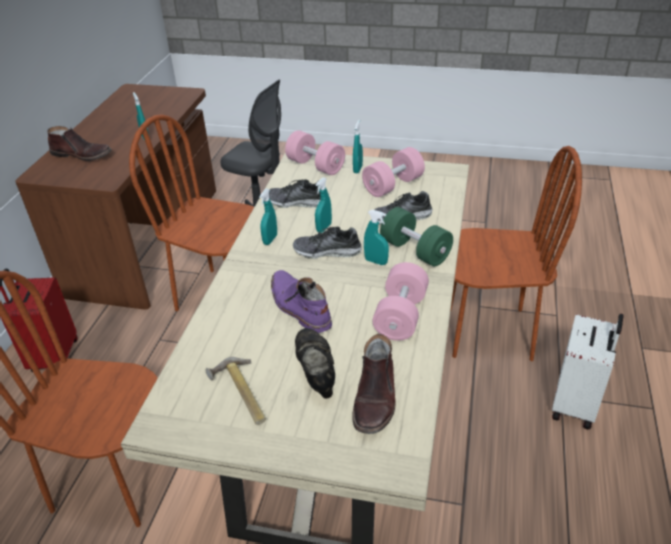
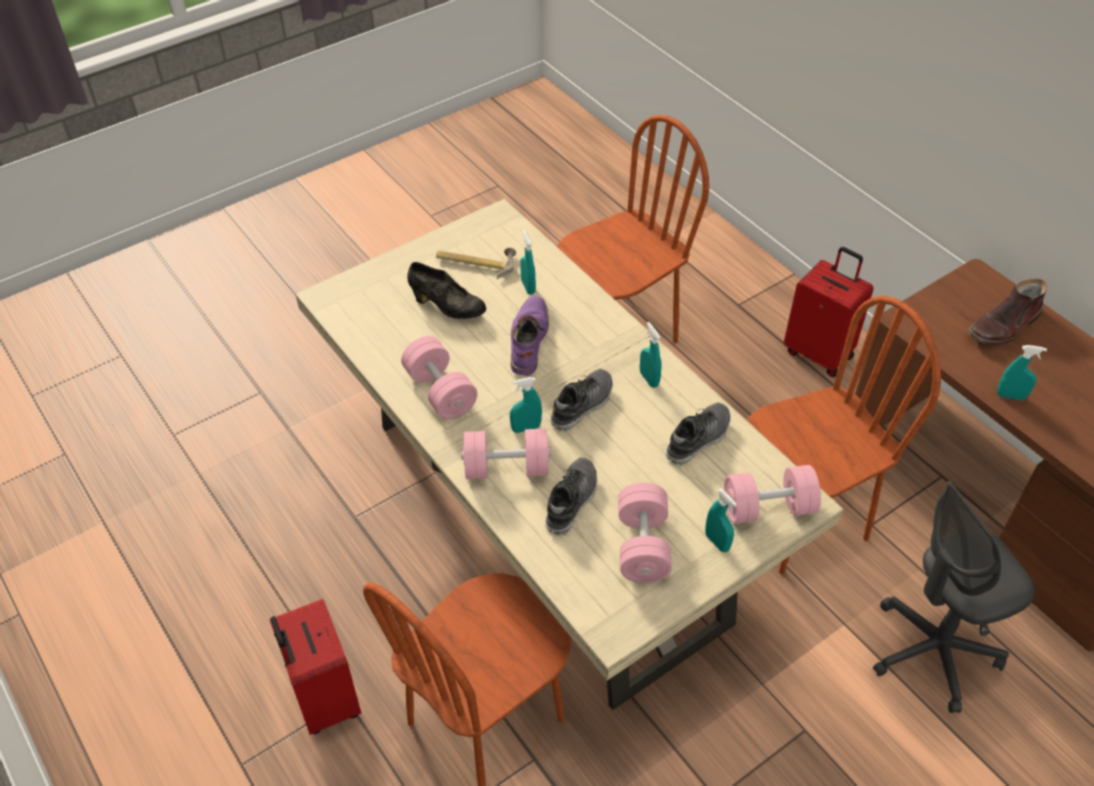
camera: 130 degrees right, 10 degrees up
purple boot [271,270,332,333] -> purple boot turned 90 degrees counterclockwise [511,296,549,376]
turquoise spray bottle [315,177,332,233] -> turquoise spray bottle moved to [520,230,536,295]
brown boot [352,334,396,434] -> none
green dumbbell [380,207,453,266] -> pink dumbbell [461,429,551,479]
white suitcase [552,314,624,429] -> red suitcase [269,599,361,735]

